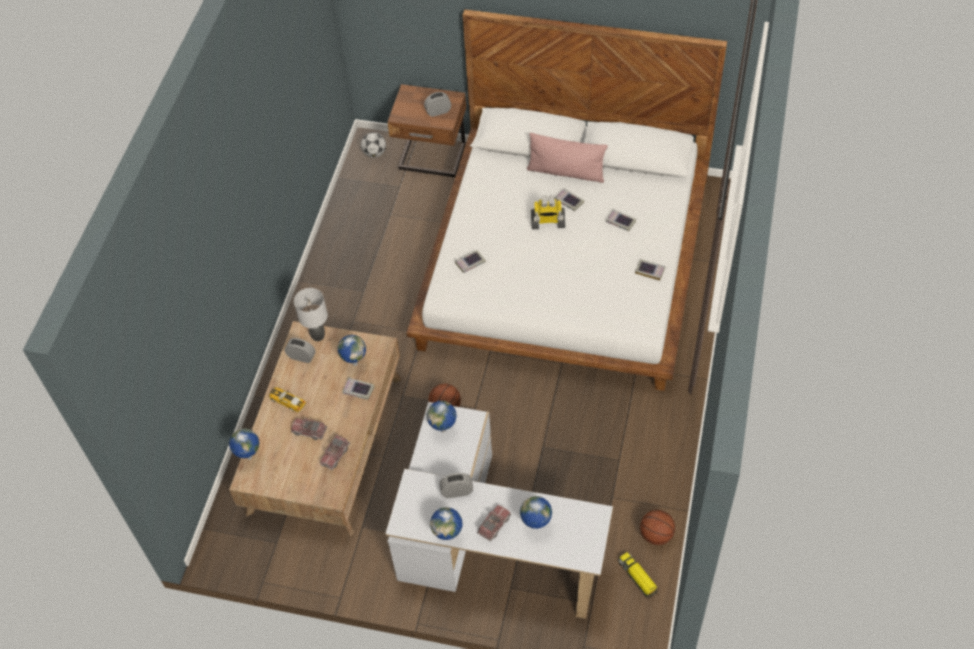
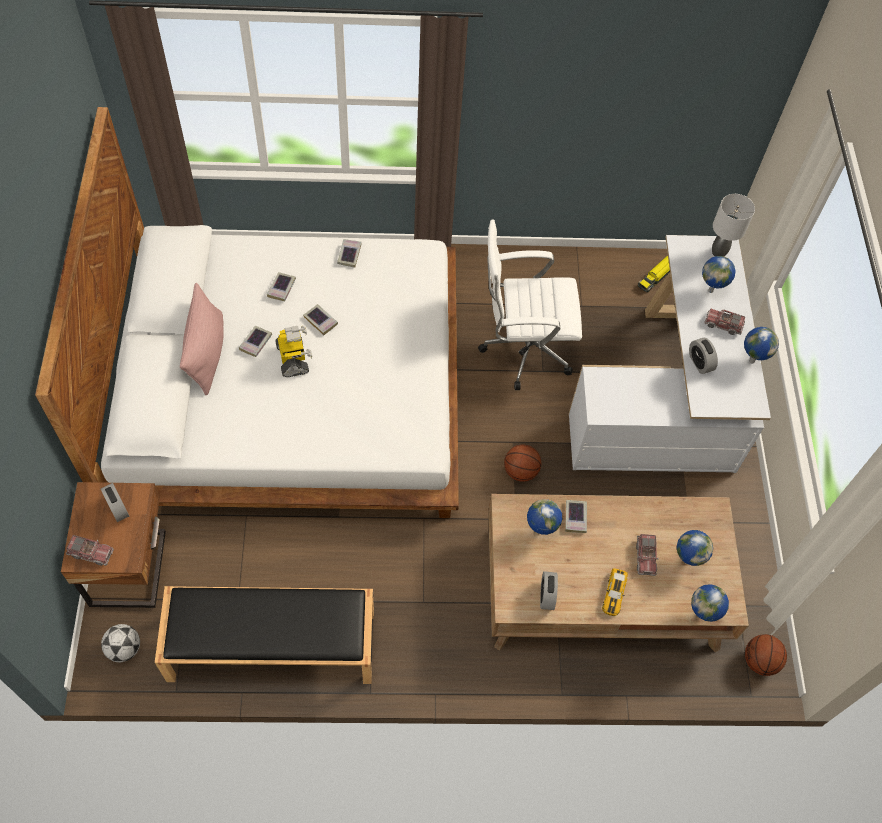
camera: 110 degrees left, 5 degrees up
grey table lamp [294,288,328,341] -> grey table lamp moved to [712,194,755,256]
toy truck [320,435,350,470] -> toy truck moved to [66,535,114,566]
globe [427,401,457,433] -> globe moved to [677,530,713,566]
book [455,250,486,273] -> book moved to [303,304,338,335]
basketball [640,510,675,545] -> basketball moved to [745,634,787,676]
none -> black bench [155,586,374,684]
none -> white office chair [478,219,582,390]

